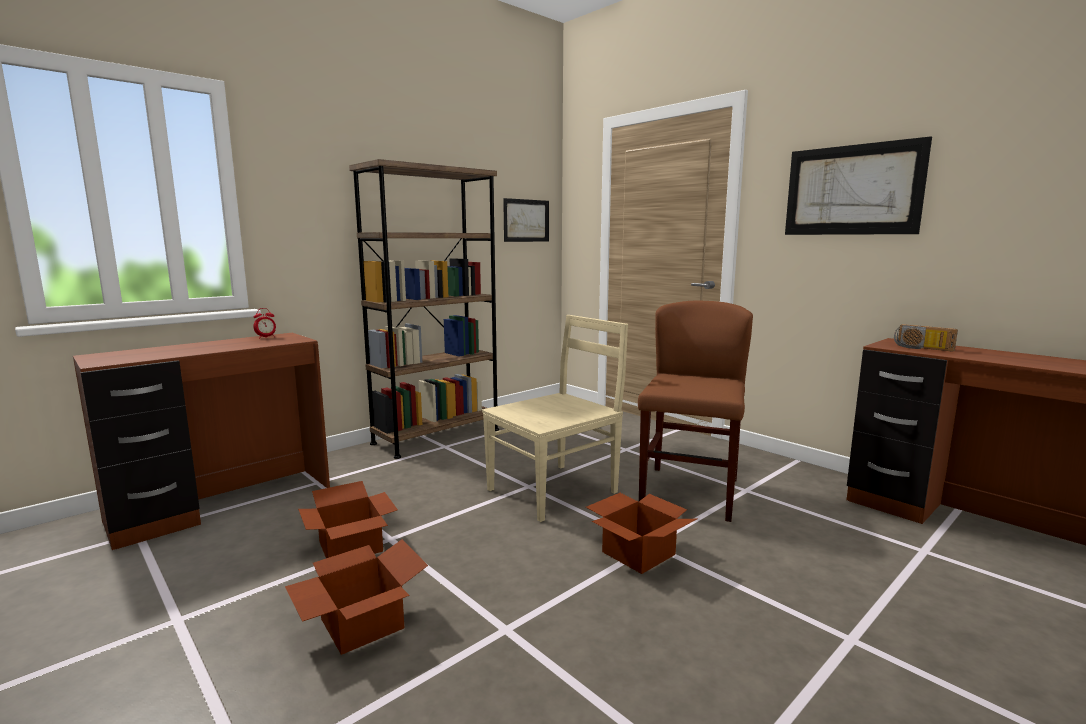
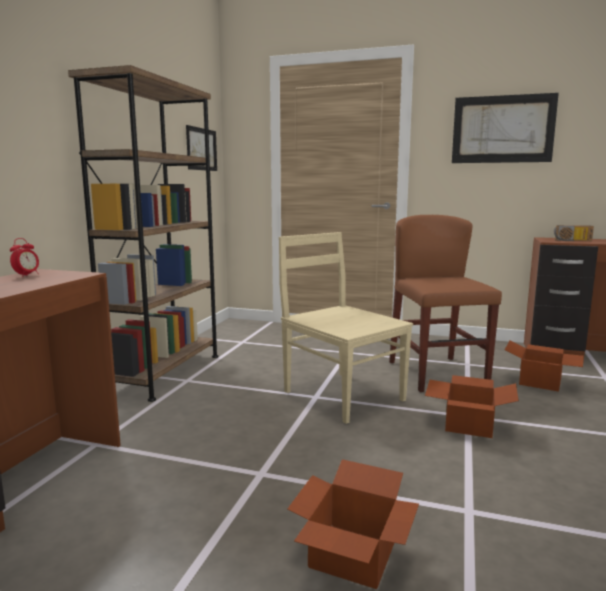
camera: 30 degrees left, 0 degrees up
cardboard box [298,481,398,558] -> cardboard box moved to [505,340,584,392]
beige chair [482,315,628,522] -> beige chair turned 60 degrees counterclockwise [279,232,413,424]

